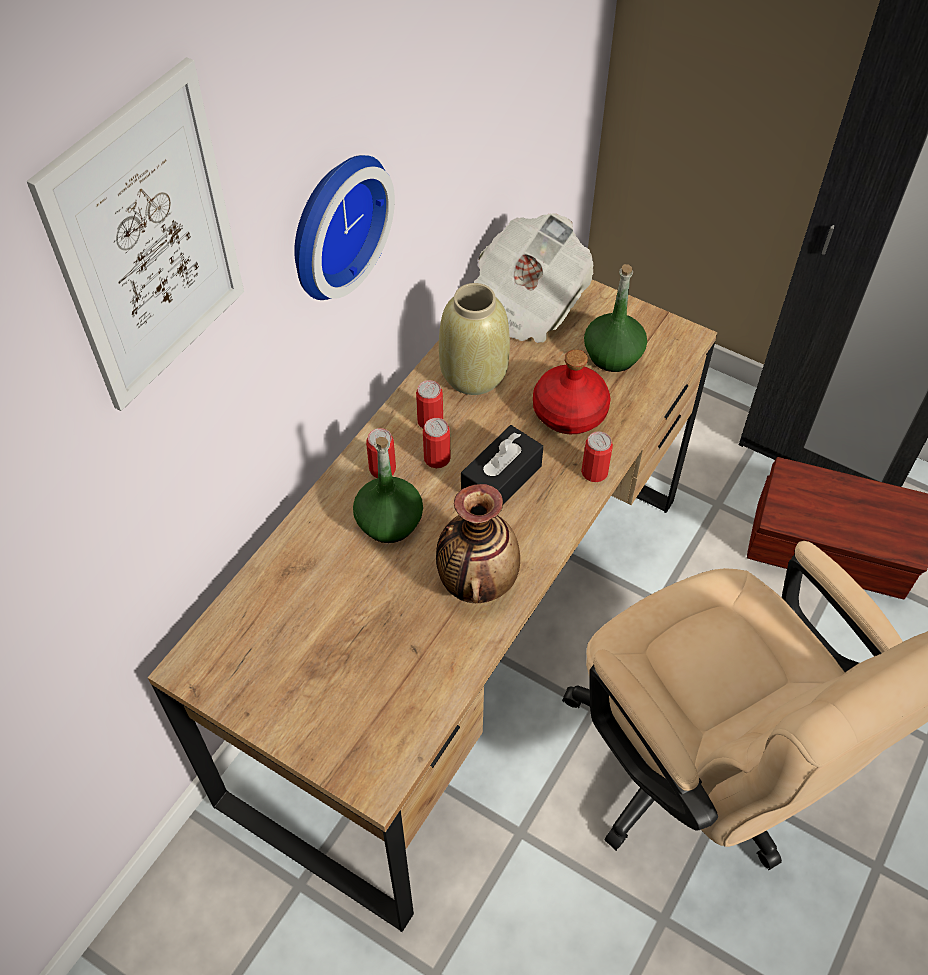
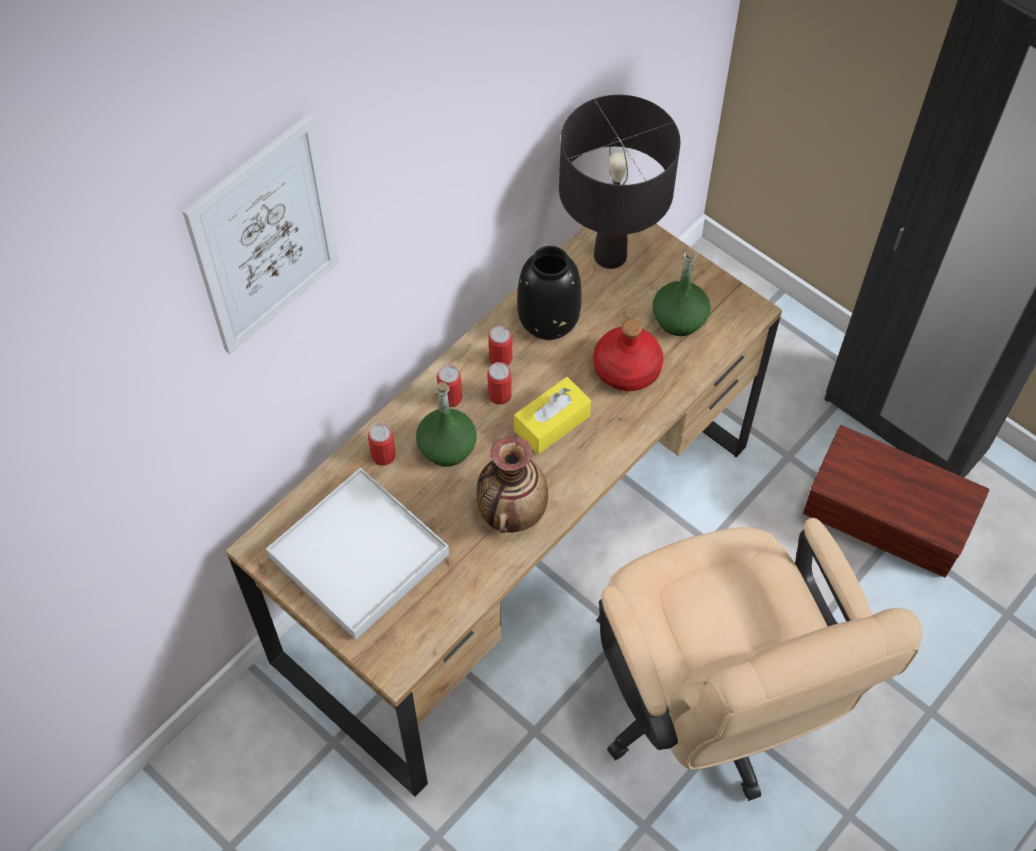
camera: 10 degrees right, 5 degrees up
wall clock [294,155,395,300] -> none
beige vase [439,283,510,395] -> black vase [517,246,581,340]
black tissue box [461,425,543,505] -> yellow tissue box [514,377,591,454]
newspaper [474,213,593,343] -> black table lamp [559,95,681,269]
can [581,431,613,482] -> can moved to [368,423,395,466]
none -> white tray [266,468,449,640]

